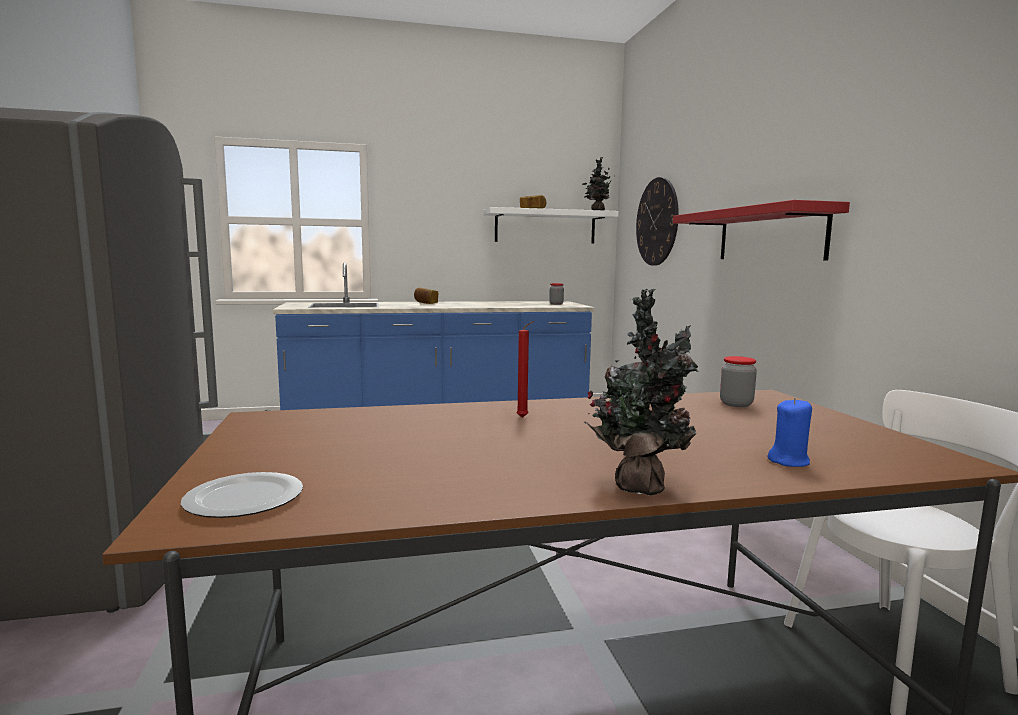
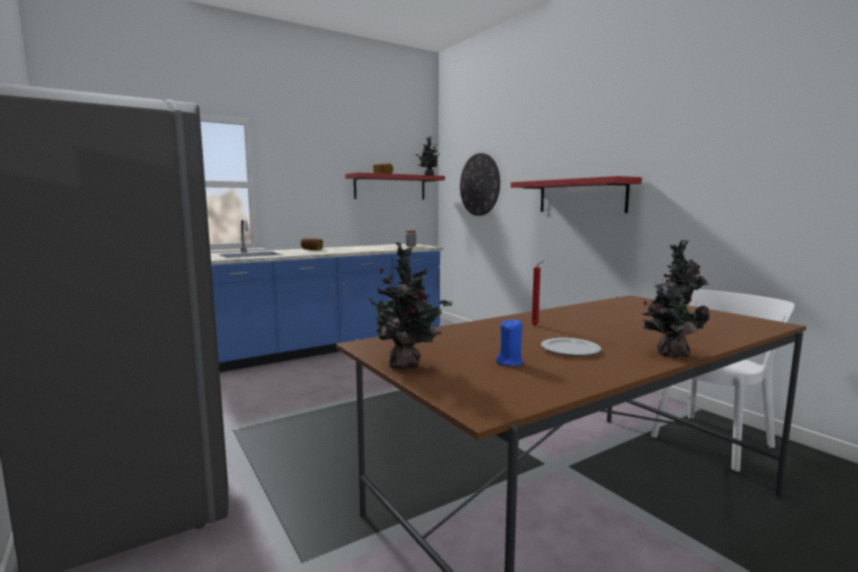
camera: 20 degrees left, 0 degrees up
plate [181,472,303,518] -> plate moved to [541,338,601,356]
white shelf [484,207,619,244] -> red shelf [345,172,445,200]
jar [720,356,757,407] -> none
blue candle [767,398,812,467] -> blue candle moved to [496,318,523,366]
none -> potted plant [362,242,453,369]

